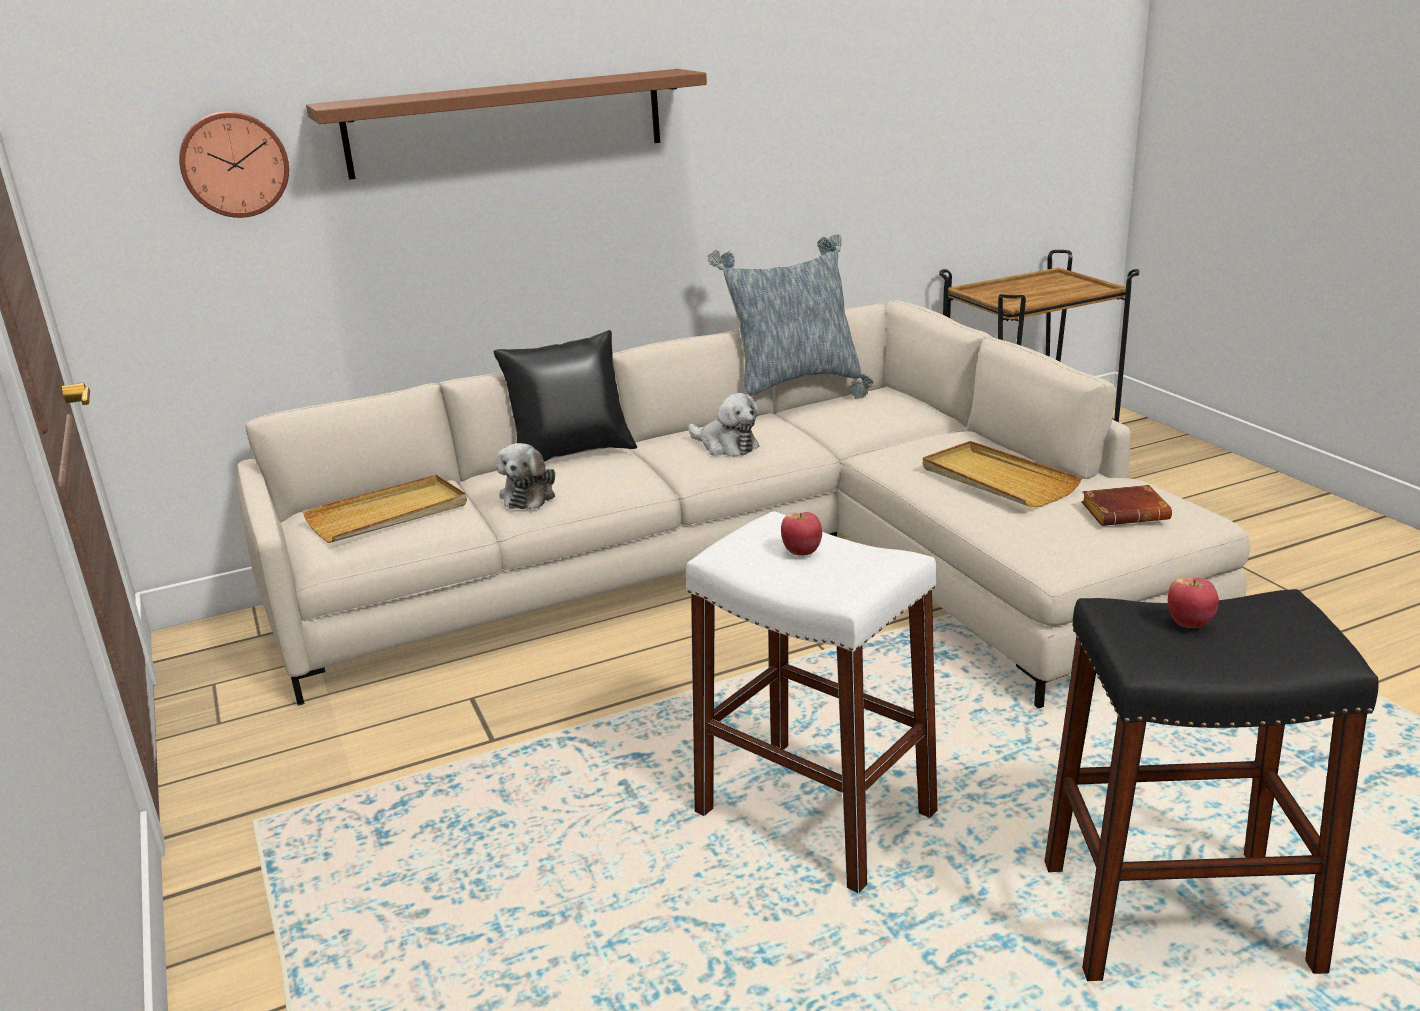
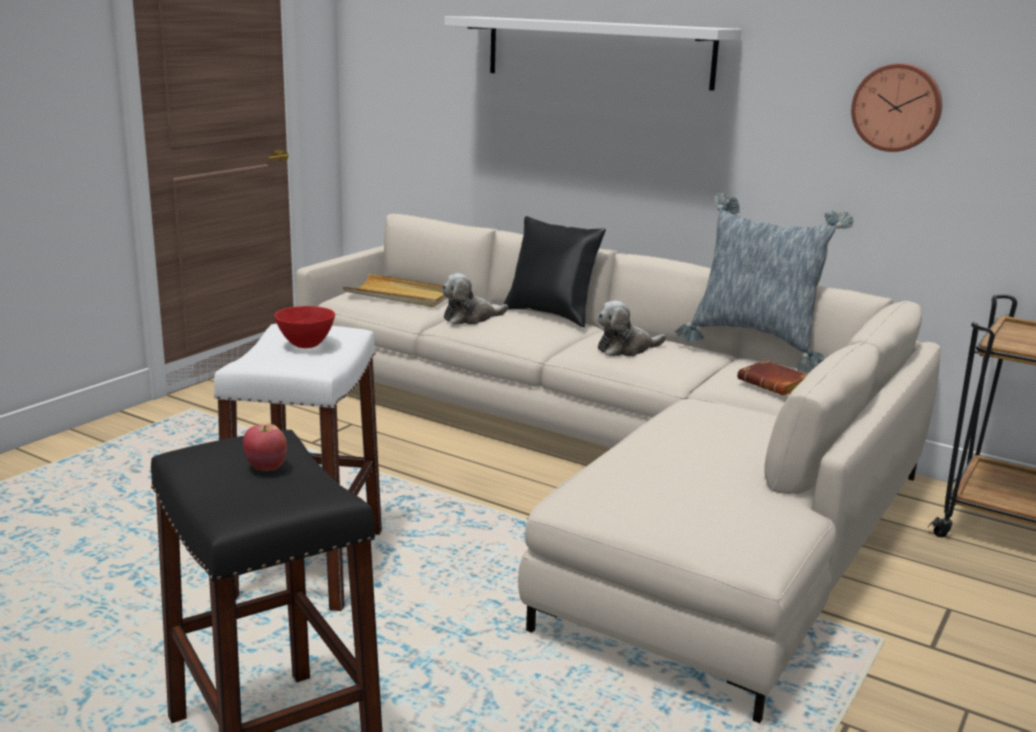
camera: 55 degrees right, 5 degrees down
wall clock [179,111,289,218] -> wall clock moved to [851,63,942,152]
brown shelf [306,69,707,180] -> white shelf [445,16,742,91]
plush toy [688,393,759,456] -> plush toy turned 60 degrees clockwise [597,301,666,356]
apple [781,512,822,556] -> red bowl [275,306,335,348]
beige tray [923,441,1082,508] -> none
brown book [1081,485,1172,526] -> brown book moved to [737,360,808,396]

